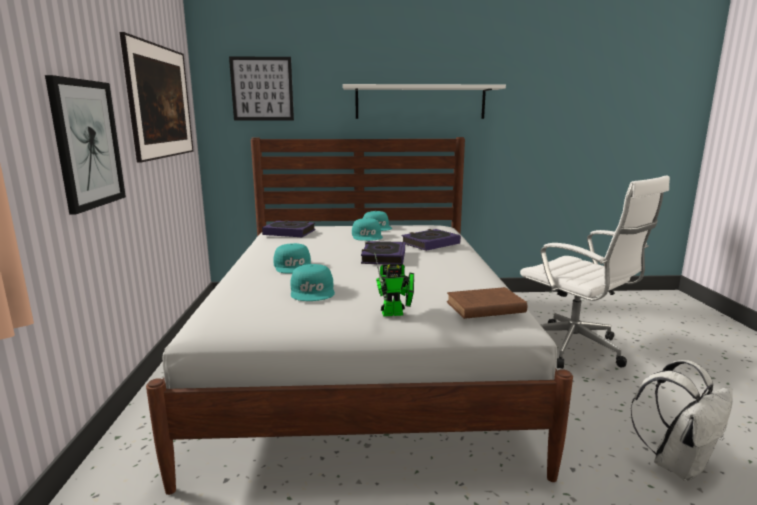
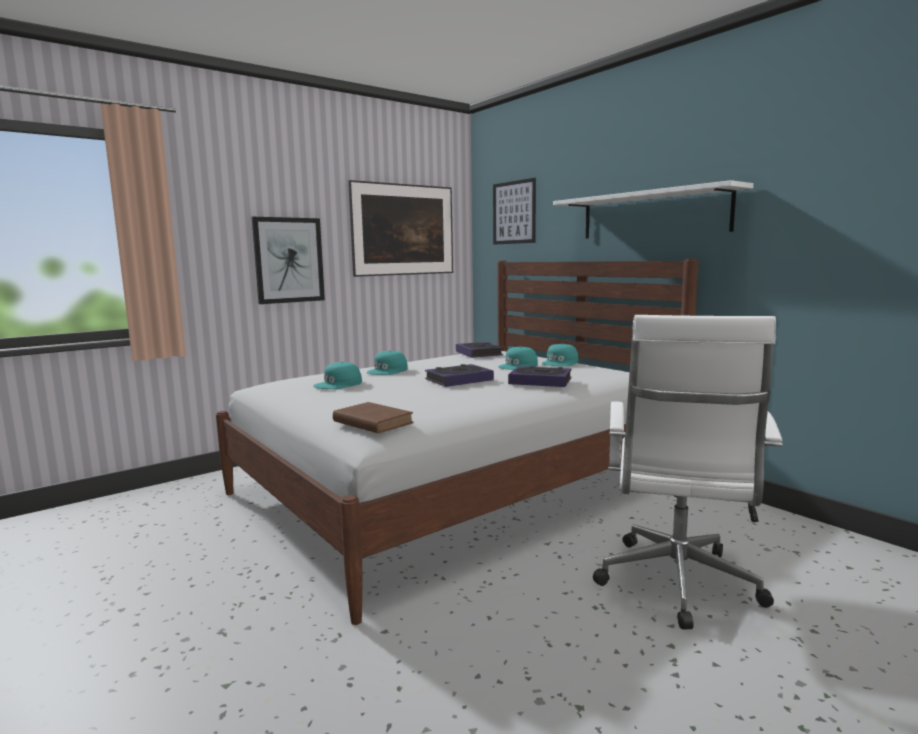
camera: 55 degrees right, 5 degrees down
toy robot [374,252,414,317] -> none
white backpack [630,360,733,481] -> none

